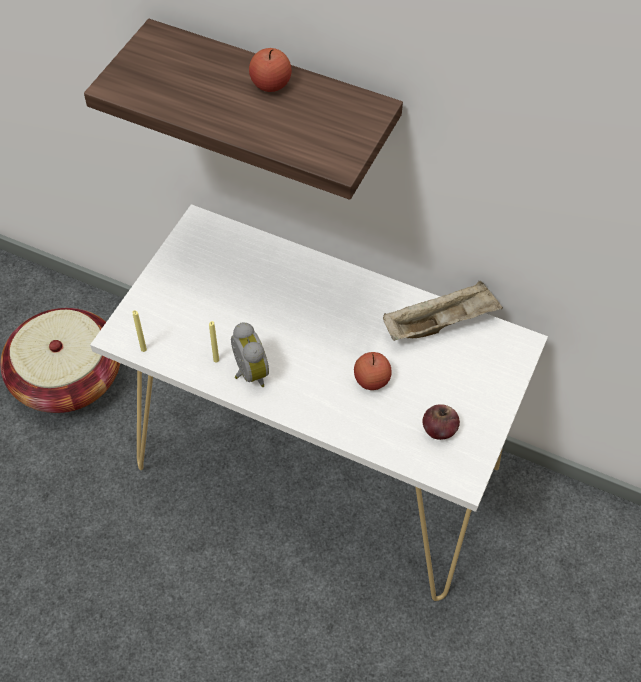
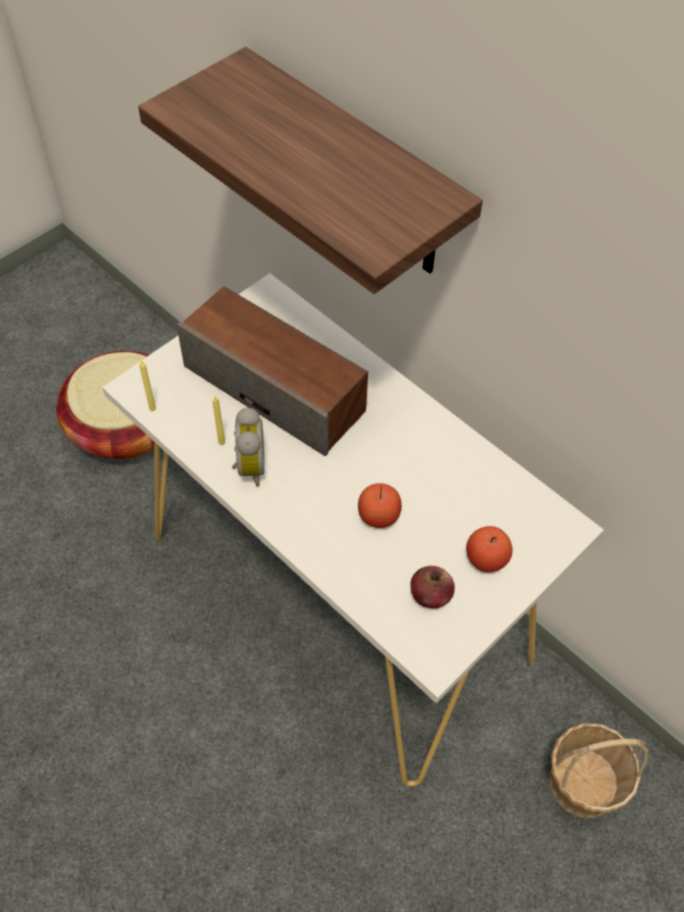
camera: 20 degrees right, 0 degrees up
apple [249,48,292,92] -> apple moved to [466,526,513,572]
beige tray [383,281,503,341] -> none
none -> speaker [177,286,368,456]
none -> basket [549,723,648,818]

